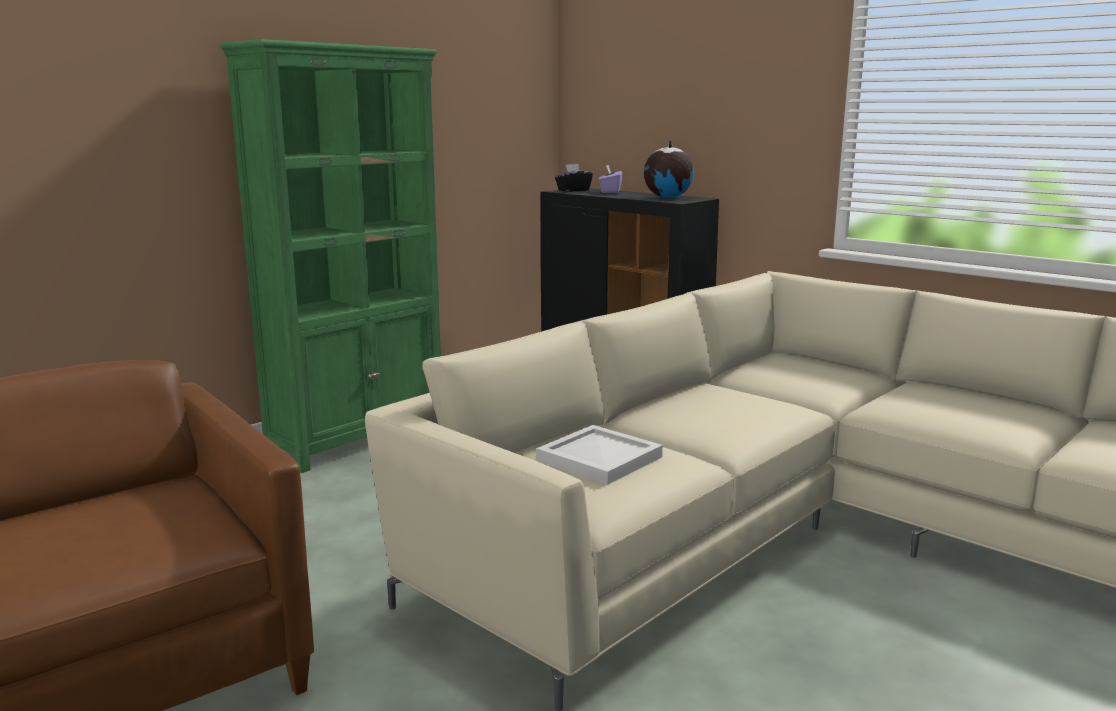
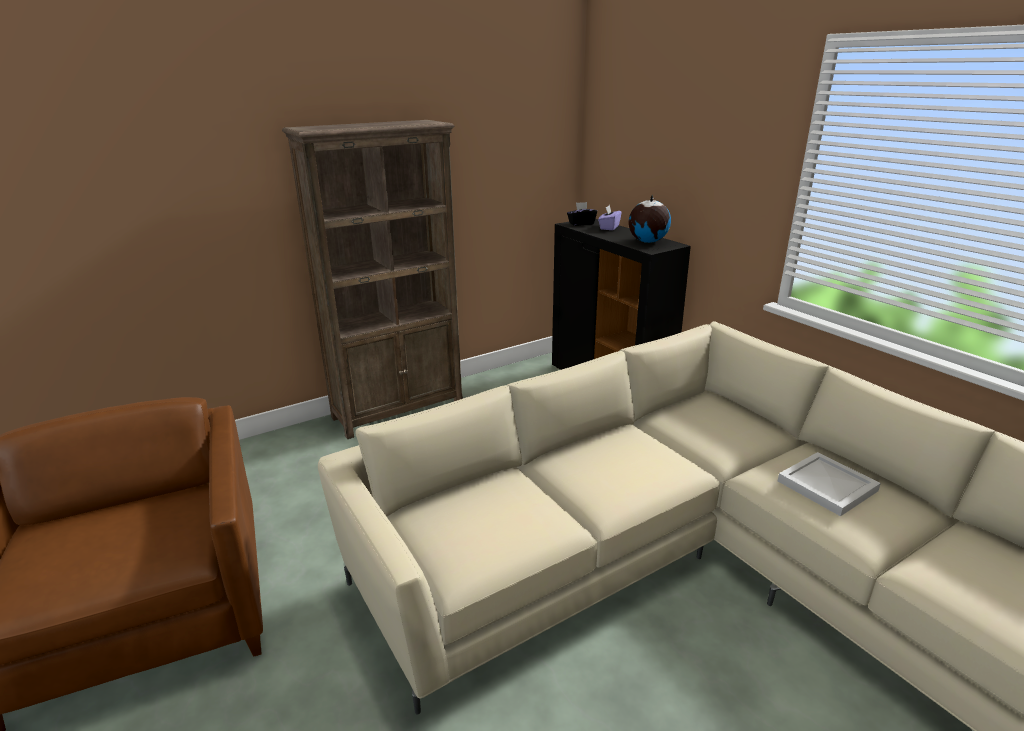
camera: 15 degrees right, 10 degrees up
green bookcase [220,39,441,473] -> brown bookcase [282,120,463,439]
white tray [536,425,663,485] -> white tray moved to [778,452,881,516]

